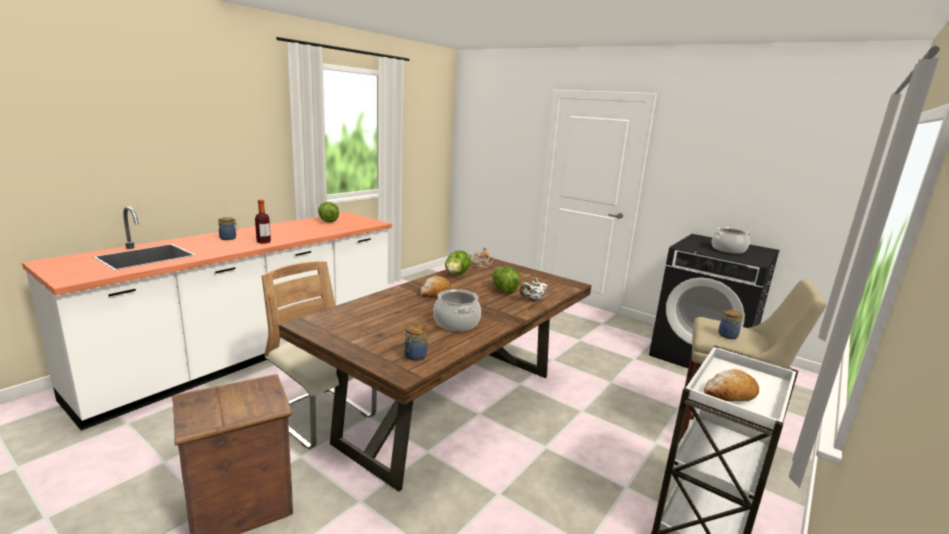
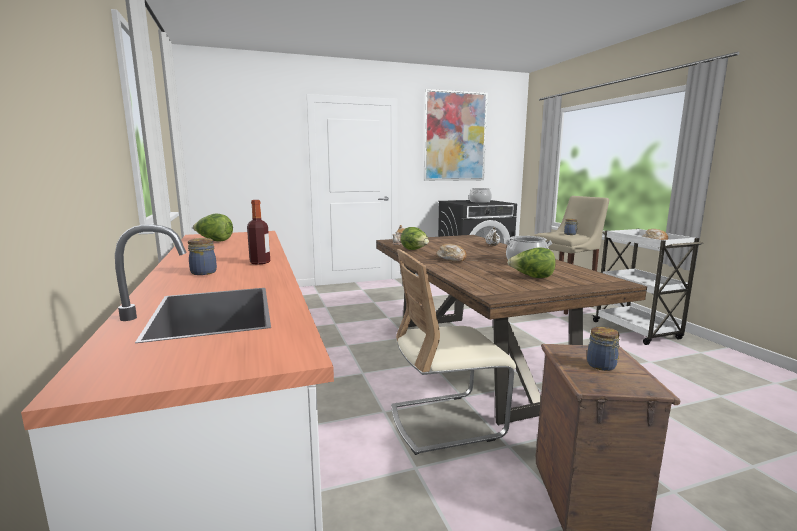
camera: 55 degrees left, 5 degrees down
jar [405,324,428,361] -> jar moved to [587,327,620,371]
lettuce [492,266,520,293] -> lettuce moved to [507,247,556,278]
none -> picture [424,89,488,181]

